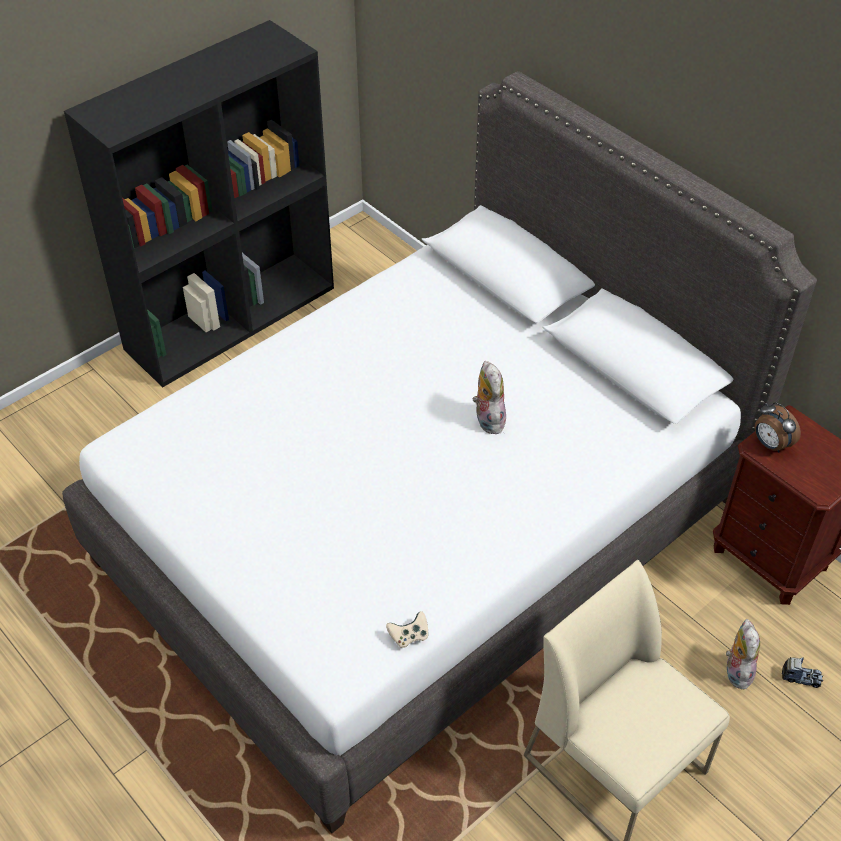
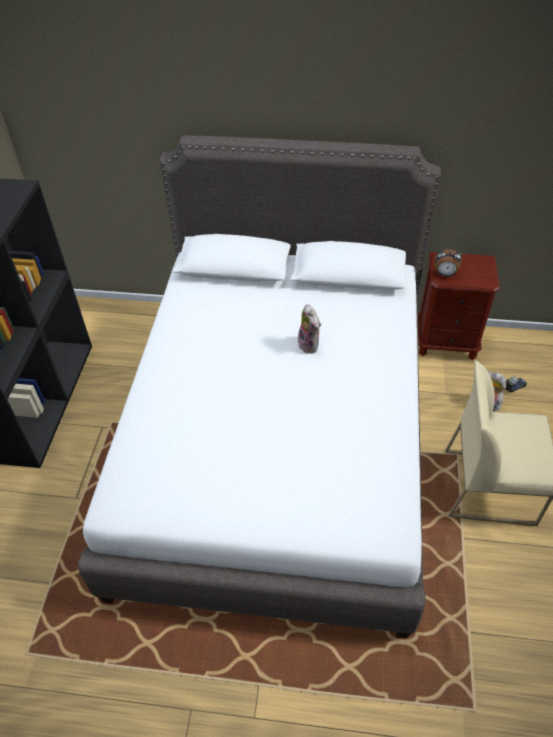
camera: 40 degrees left, 0 degrees up
beige game controller [386,611,428,648] -> none
plush toy [473,361,506,434] -> plush toy turned 150 degrees counterclockwise [298,304,321,354]

